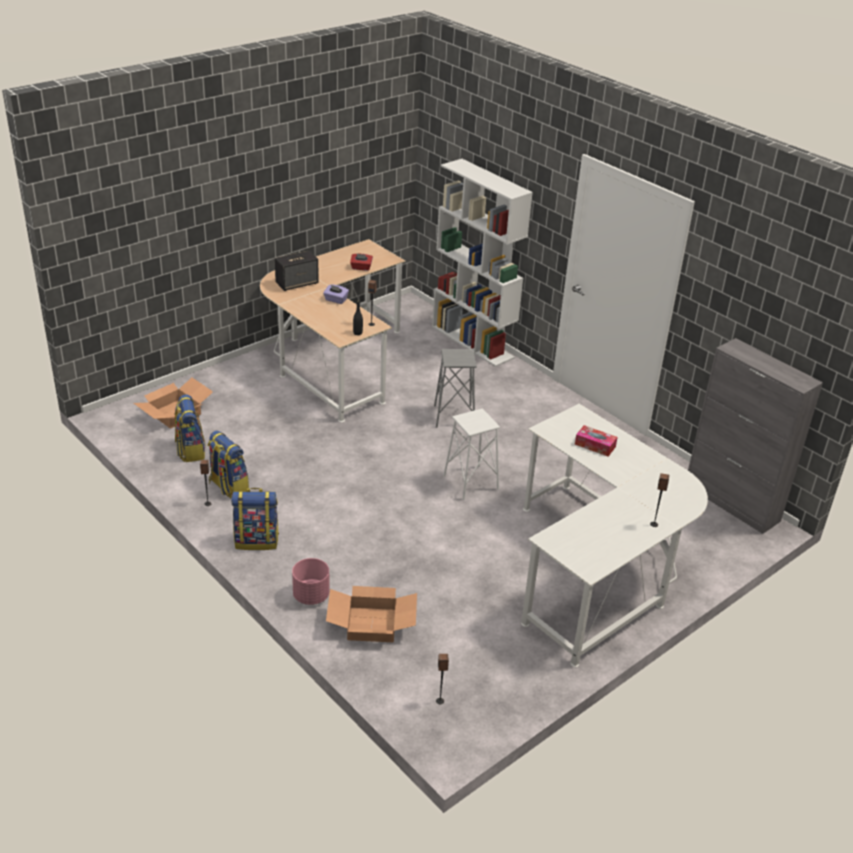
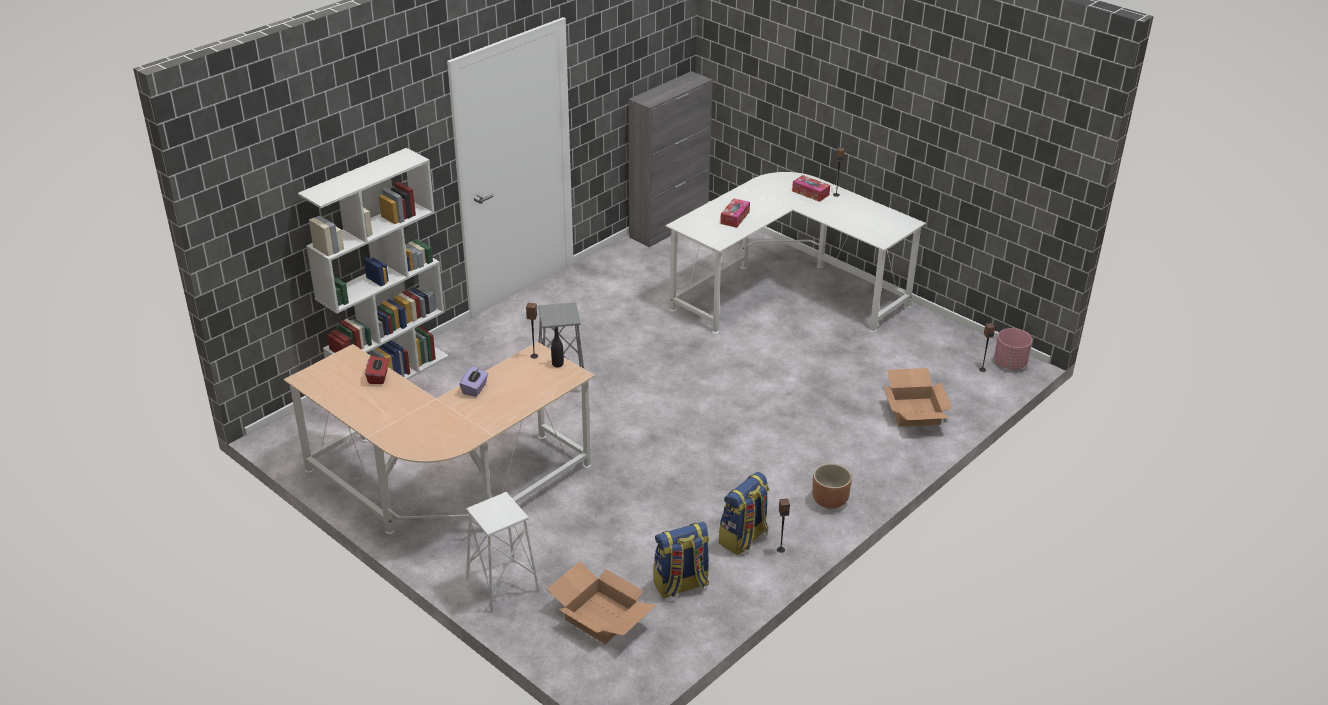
camera: 95 degrees left, 0 degrees up
backpack [231,488,279,550] -> brown planter [812,463,852,509]
speaker [275,251,319,291] -> none
pink planter [292,558,330,605] -> pink planter moved to [994,328,1032,369]
white stool [443,408,500,500] -> white stool moved to [466,492,540,613]
none -> tissue box [792,175,830,202]

